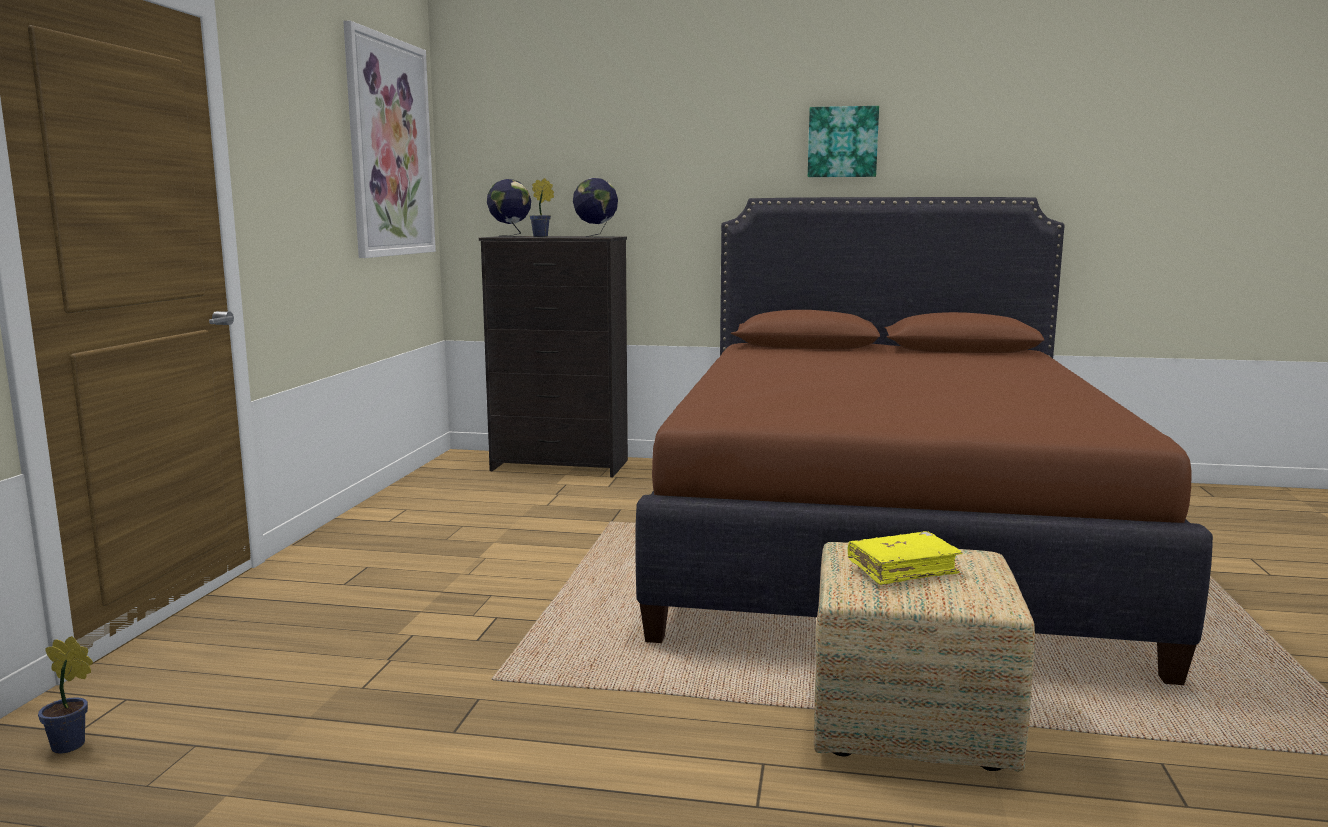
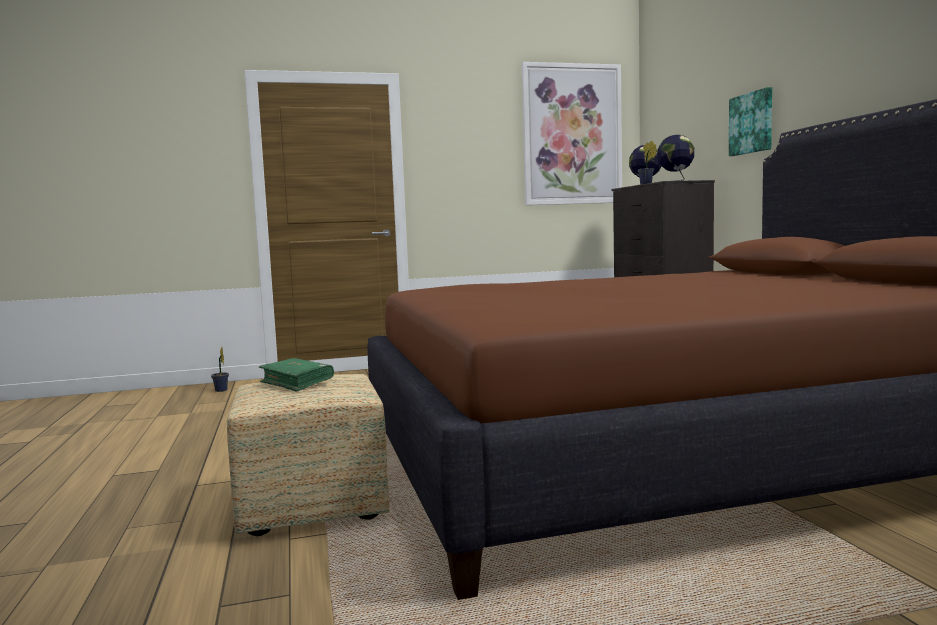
camera: 65 degrees right, 5 degrees down
picture [808,106,879,177] -> picture moved to [729,87,772,156]
yellow book [848,531,962,585] -> green book [259,358,334,392]

